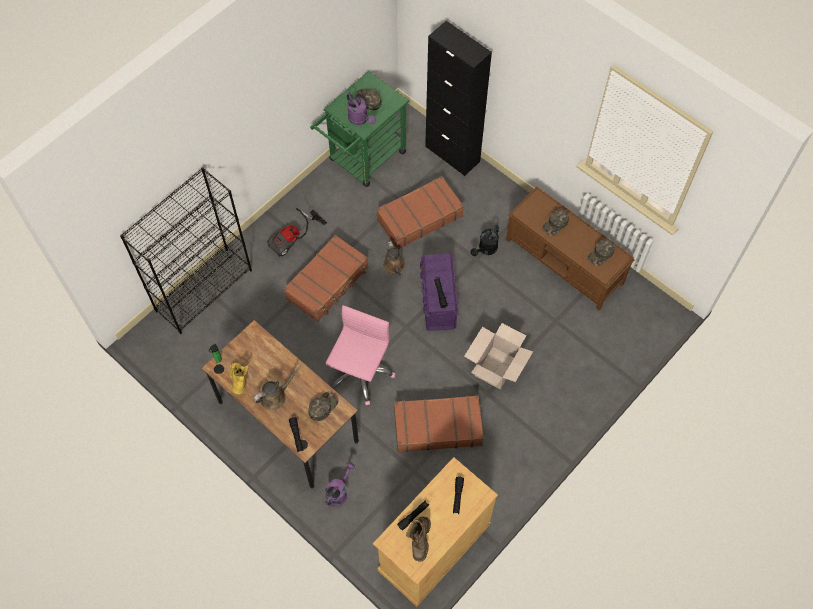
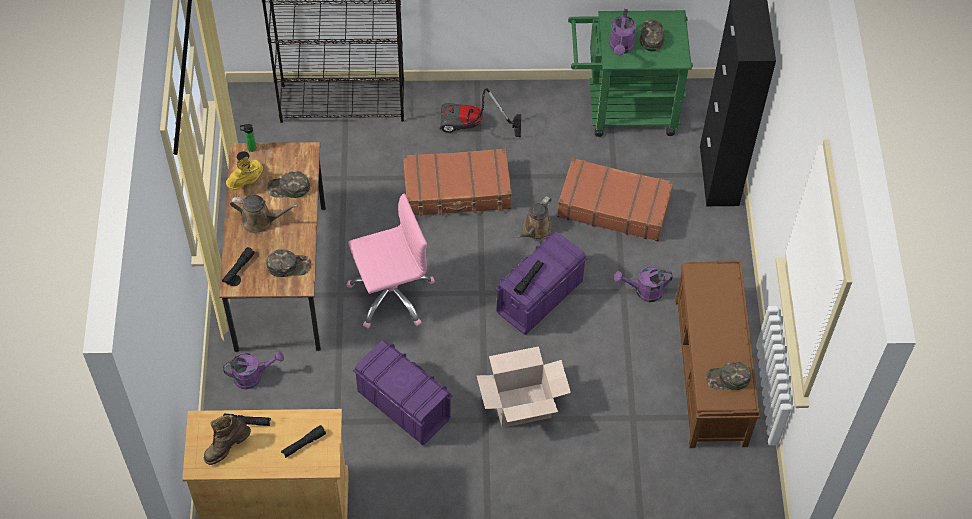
camera: 45 degrees right, 5 degrees down
brown suitcase [394,395,484,452] -> purple storage box [353,340,453,445]
black watering can [471,225,499,256] -> purple watering can [614,266,673,302]
green cap [542,209,569,236] -> green cap moved to [267,171,310,198]

